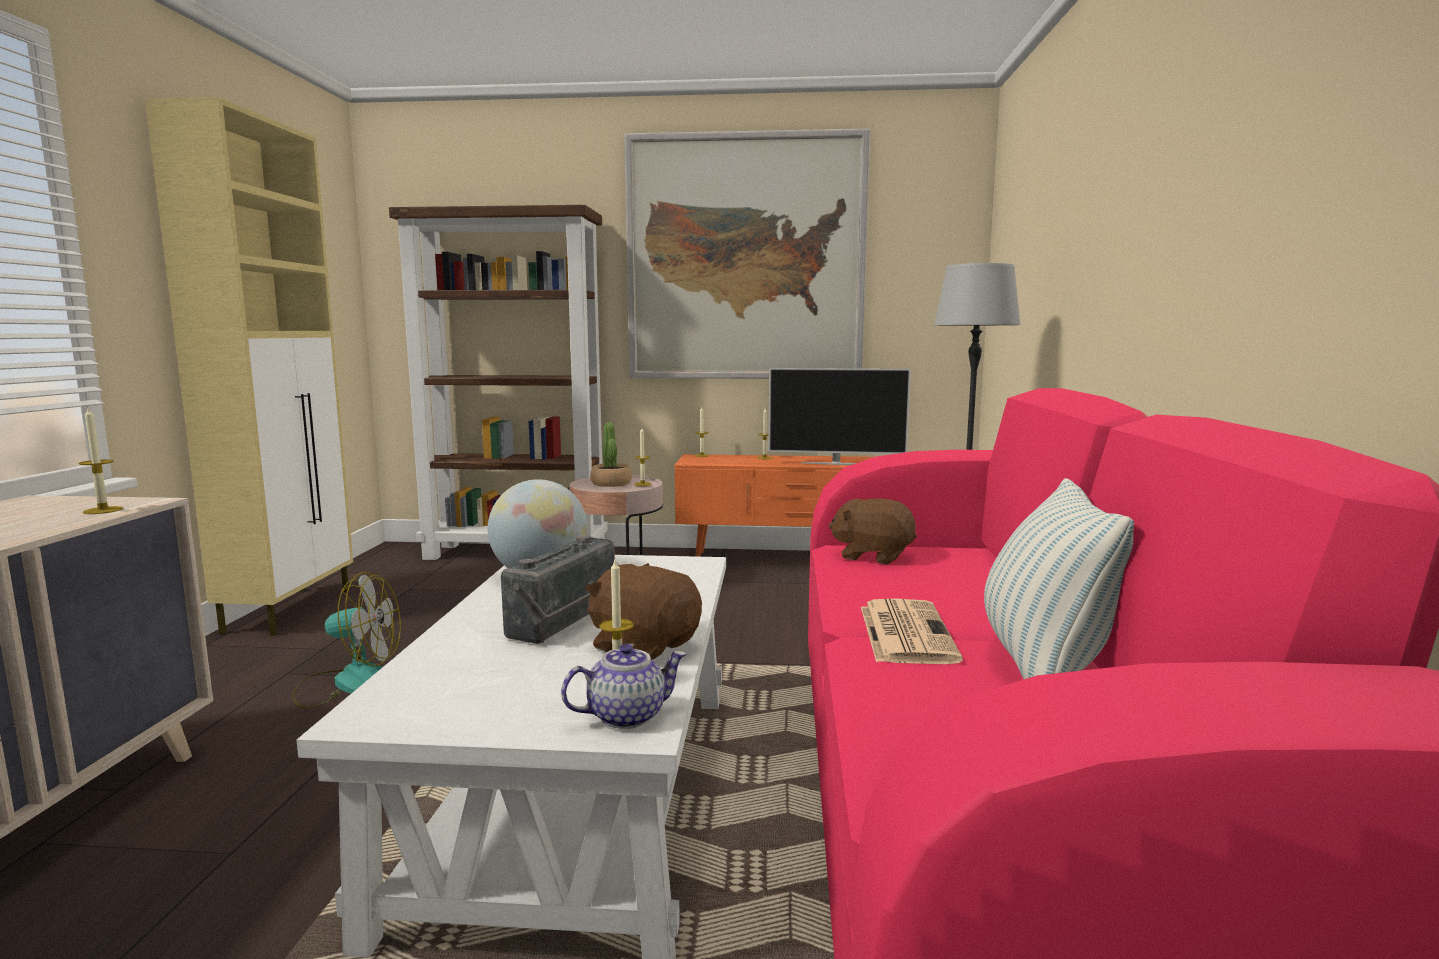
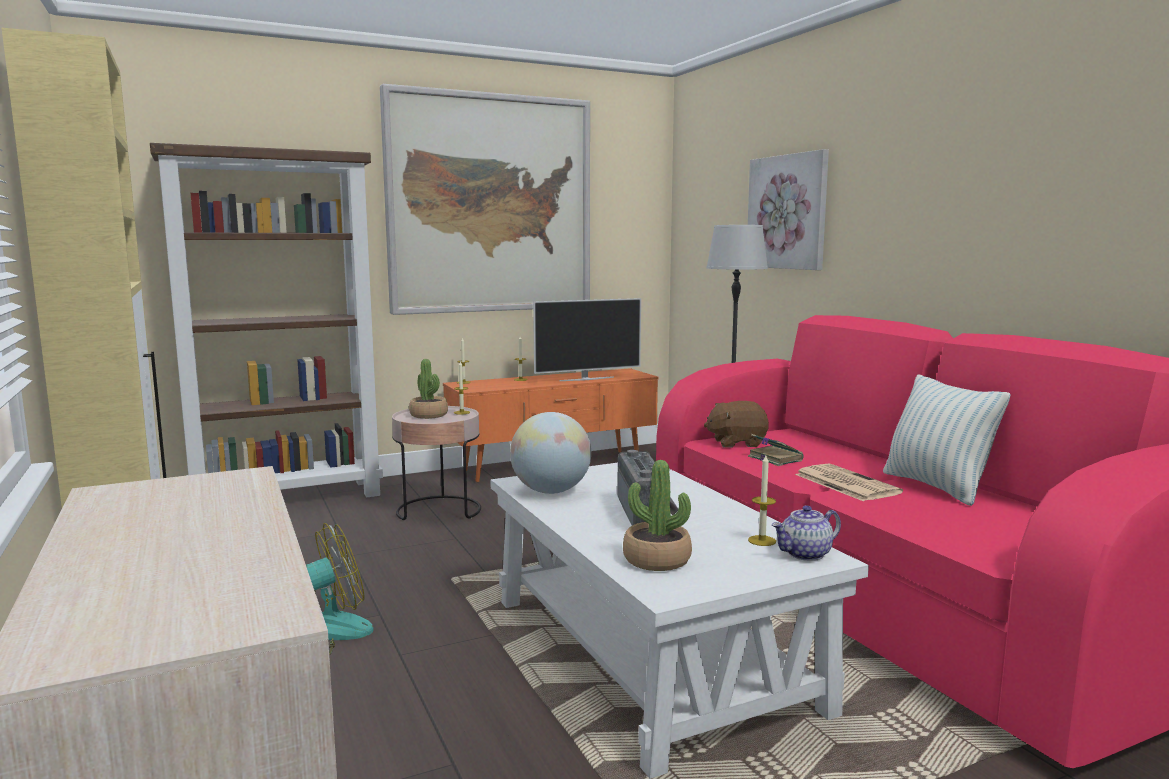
camera: 30 degrees left, 0 degrees up
candle [78,408,123,514] -> none
teapot [561,644,687,729] -> teapot turned 150 degrees counterclockwise [772,506,841,561]
brown plush toy [585,563,702,660] -> none
none -> potted plant [623,460,692,571]
none -> picture [748,149,829,270]
none -> book [748,434,804,466]

